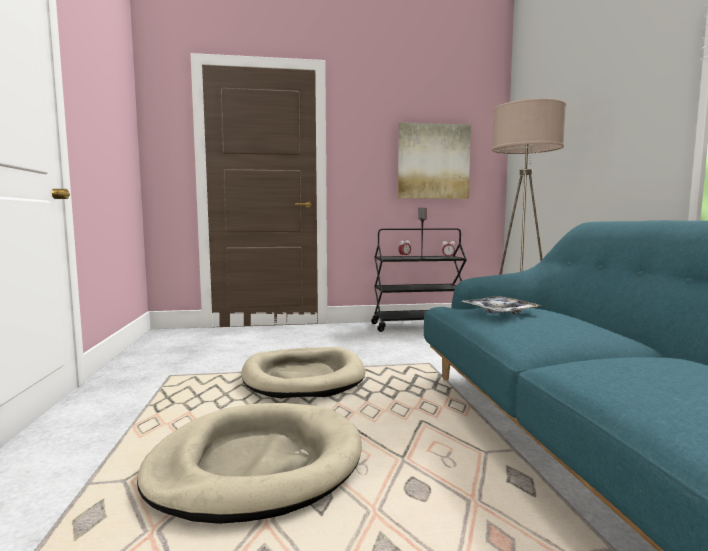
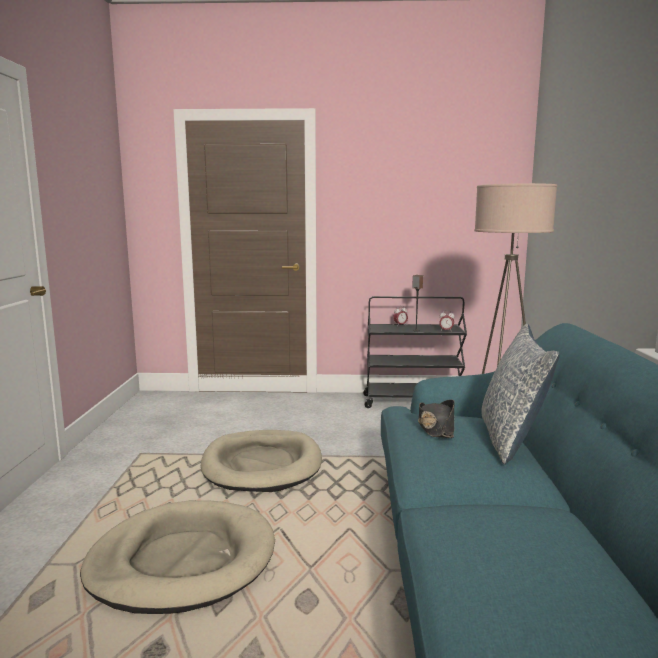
camera: 10 degrees right, 5 degrees up
picture [398,122,471,199] -> none
tray [460,296,543,315] -> black hat [418,400,454,438]
none -> pillow [481,324,560,465]

